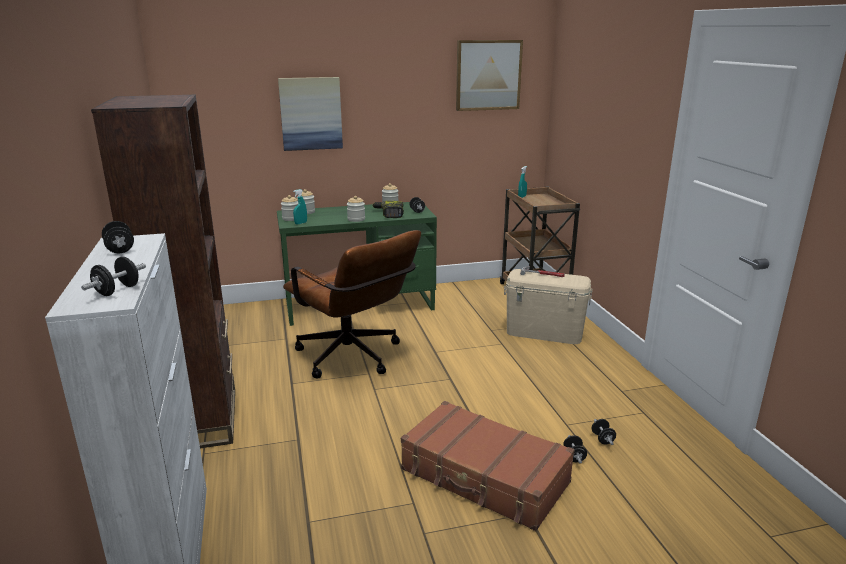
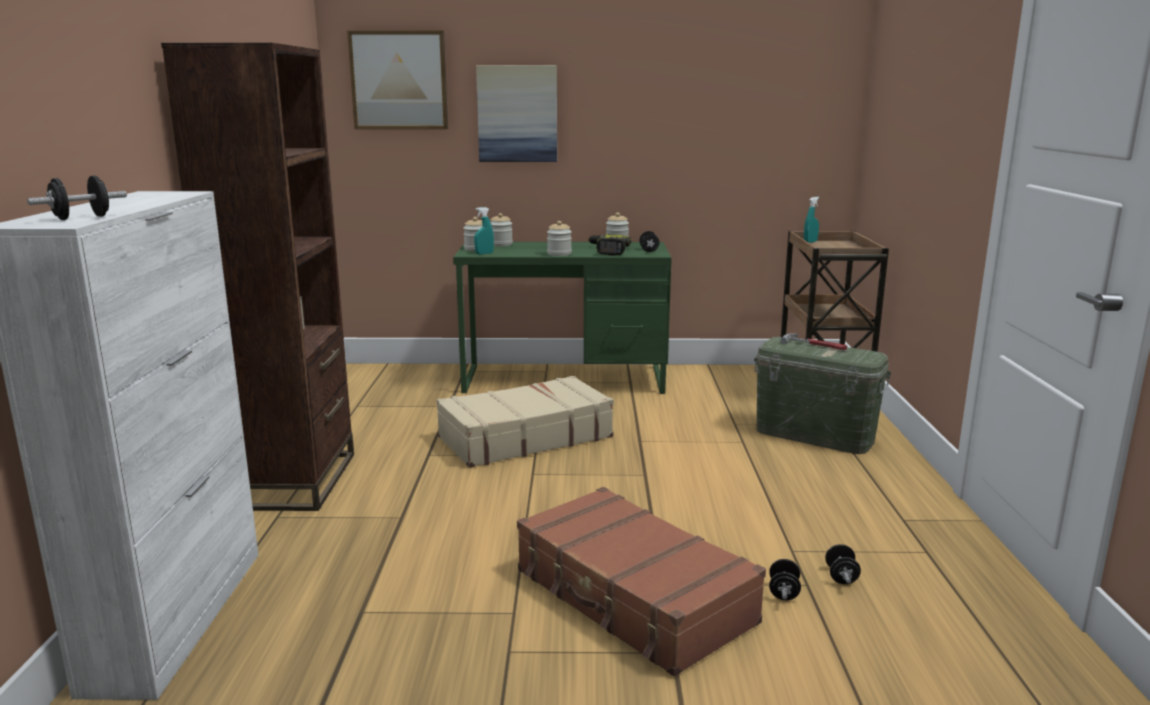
camera: 15 degrees right, 5 degrees down
black dumbbell [102,221,134,254] -> none
brown office chair [283,230,421,379] -> beige suitcase [437,376,614,468]
picture [456,40,523,111] -> picture moved to [347,31,448,129]
beige storage box [504,269,593,344] -> green storage box [754,337,891,454]

